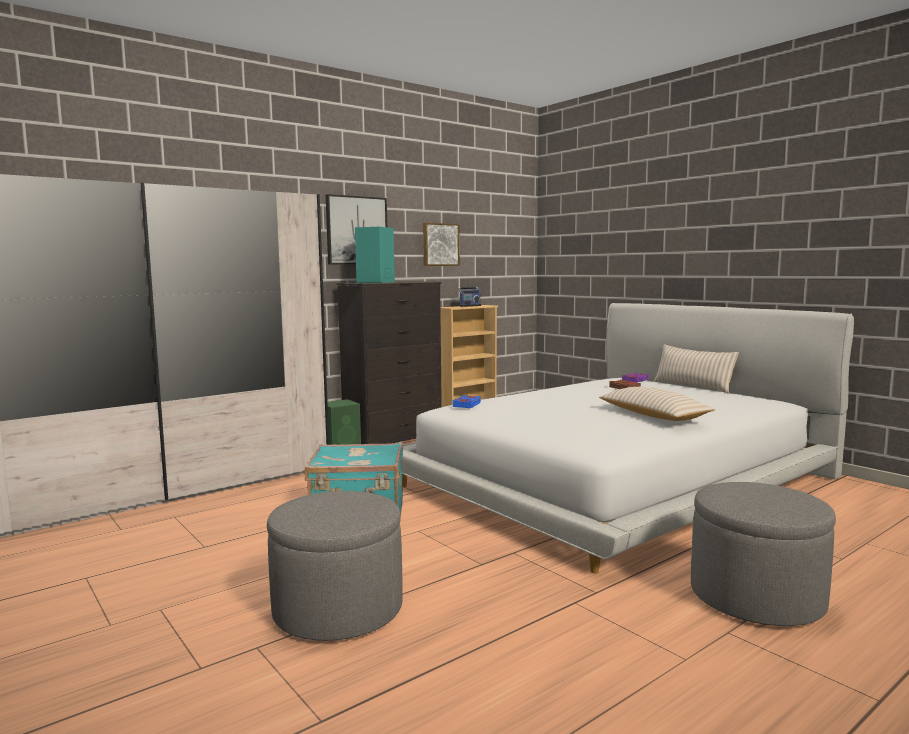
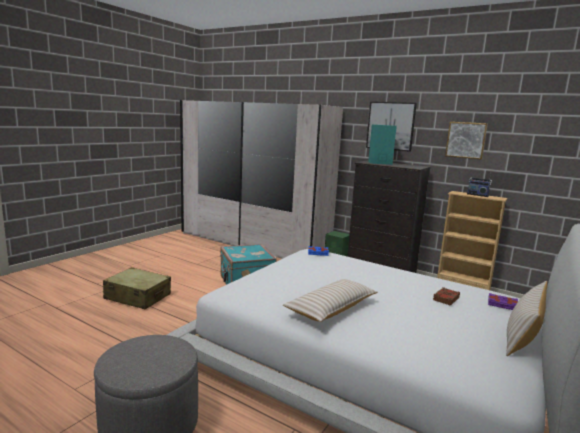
camera: 70 degrees right, 5 degrees up
grey ottoman [267,491,403,641] -> beige suitcase [103,267,171,309]

